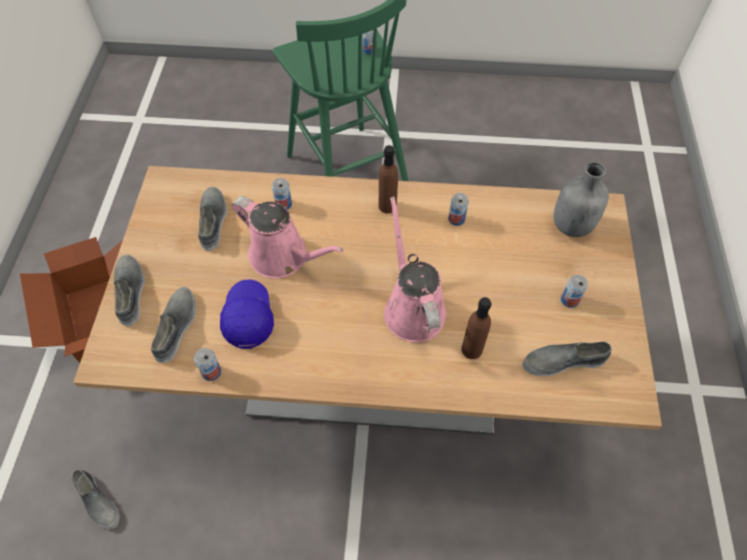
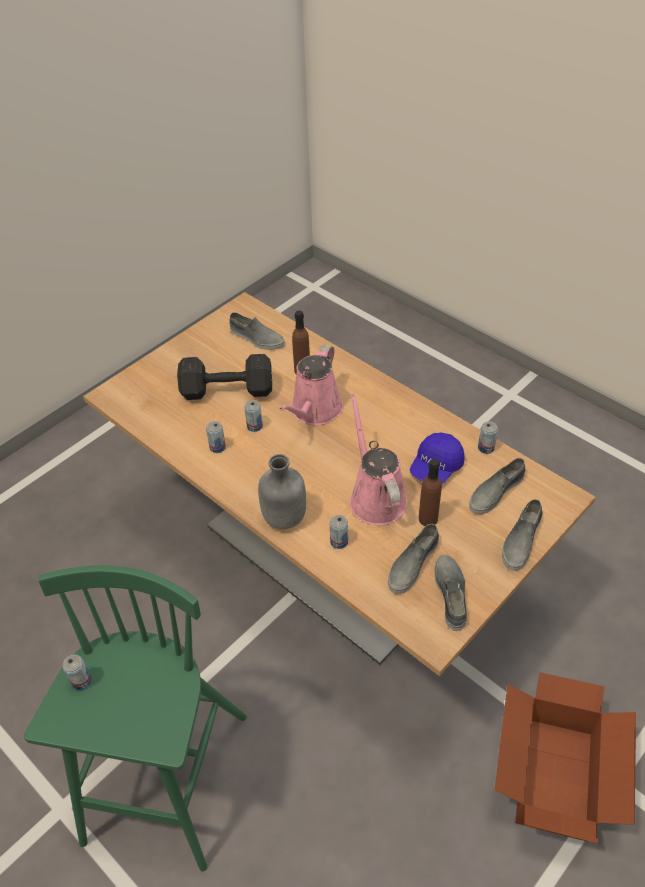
camera: 140 degrees left, 10 degrees down
grey shoe [72,470,120,529] -> grey shoe moved to [434,554,467,631]
brown bottle [378,145,398,214] -> brown bottle moved to [419,459,442,526]
grey bottle [554,162,609,237] -> grey bottle moved to [258,454,306,529]
can [561,275,588,308] -> can moved to [244,400,263,432]
none -> black dumbbell [177,354,272,400]

